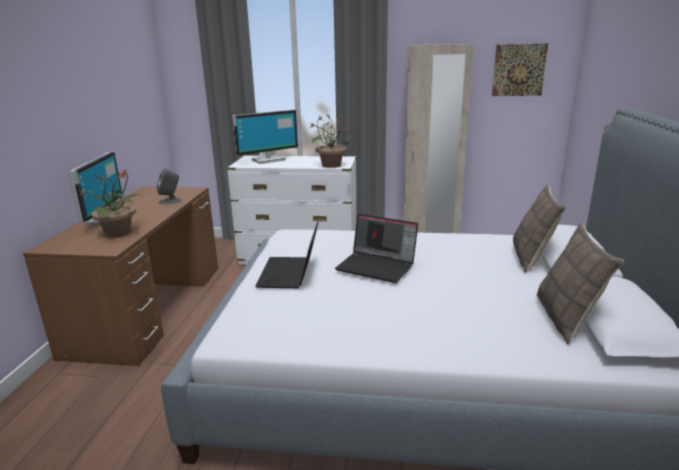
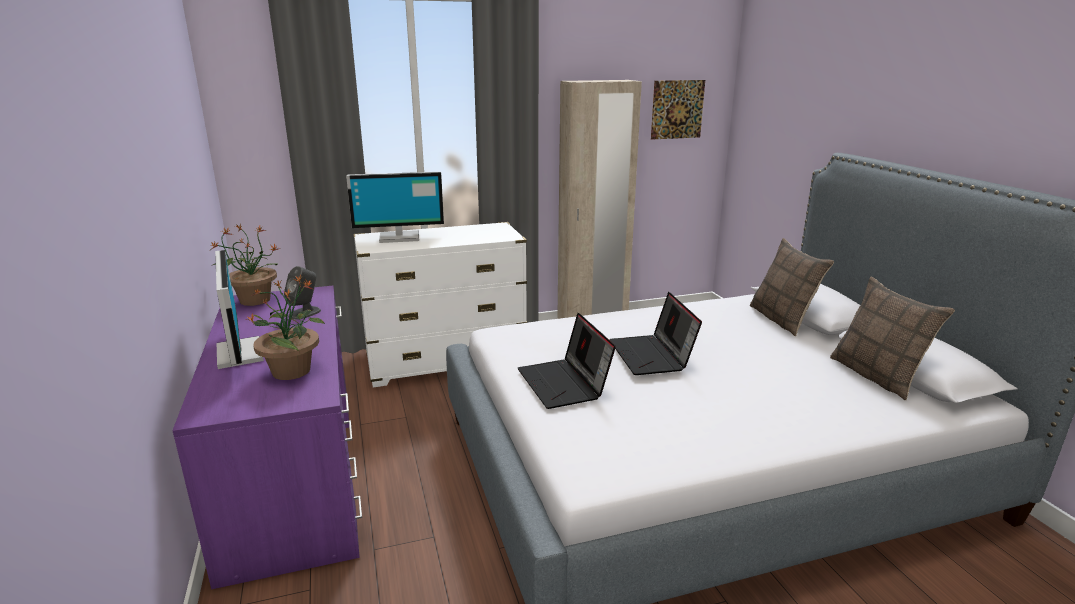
camera: 25 degrees left, 0 degrees up
brown desk [23,186,218,366] -> purple desk [172,286,362,589]
monitor [232,110,298,164] -> monitor turned 45 degrees clockwise [346,172,444,243]
potted plant [309,114,349,168] -> potted plant moved to [209,224,280,306]
laptop [335,214,418,283] -> laptop turned 75 degrees clockwise [609,292,702,375]

